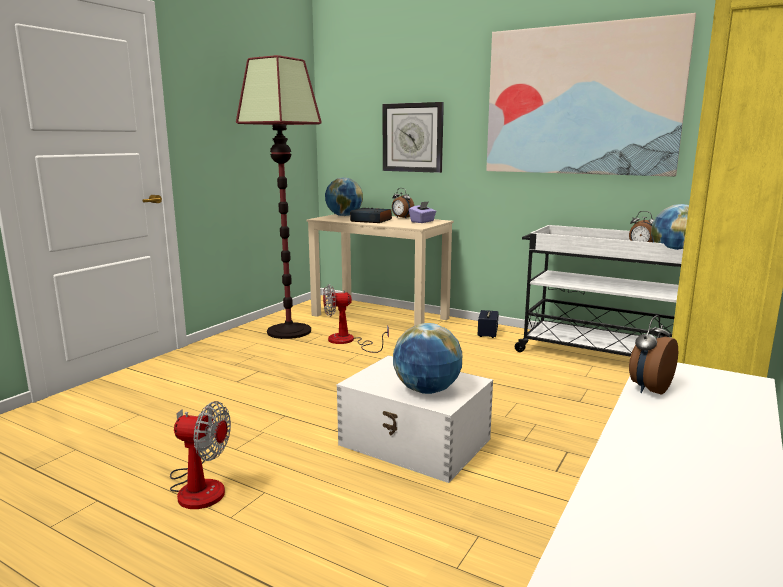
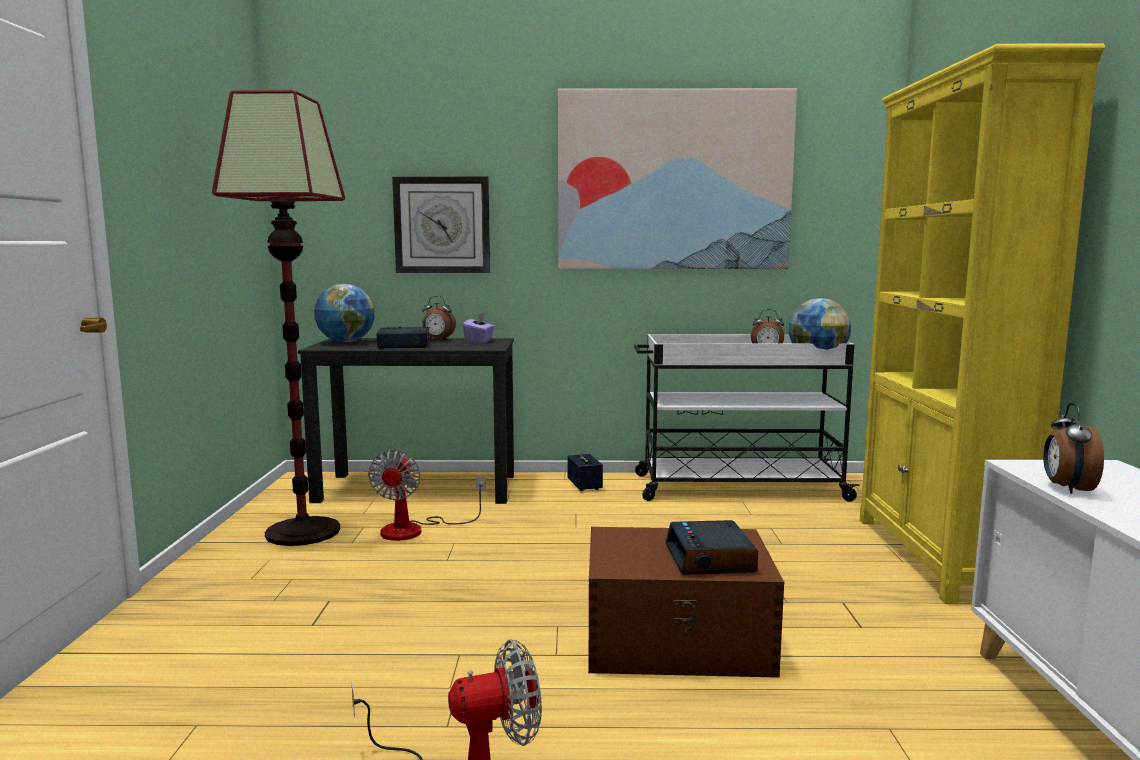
camera: 30 degrees left, 5 degrees down
beige desk [306,214,454,326] -> black desk [298,338,514,504]
fan [323,284,389,353] -> fan turned 45 degrees counterclockwise [368,450,486,541]
white storage box [337,355,493,483] -> brown storage box [588,527,784,678]
globe [393,323,462,394] -> alarm clock [665,520,758,575]

